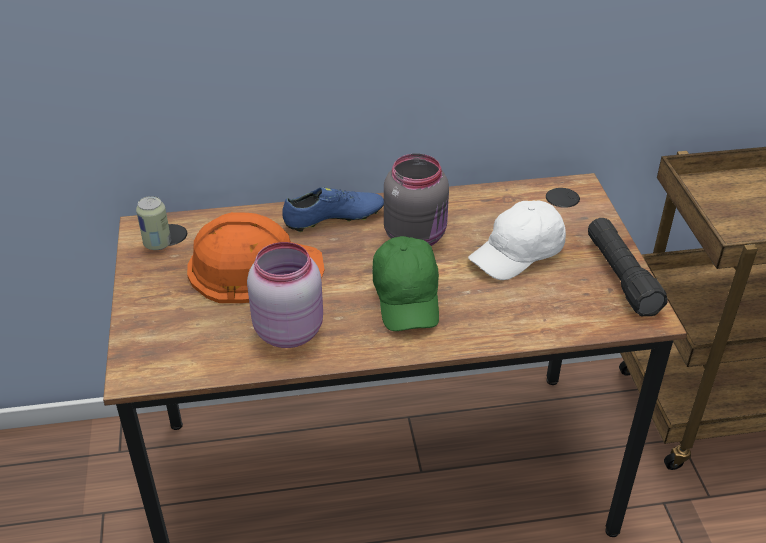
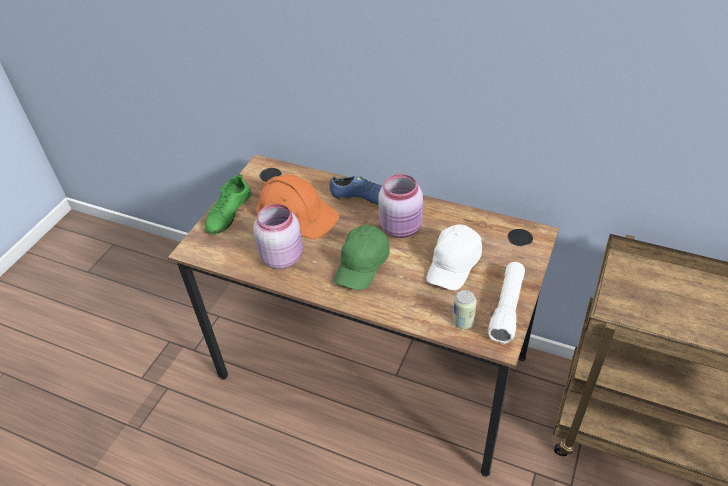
camera: 35 degrees right, 5 degrees up
can [136,196,171,250] -> can moved to [453,290,477,329]
grey jar [384,154,449,246] -> pink jar [378,174,423,238]
white cap [468,200,566,280] -> white cap turned 60 degrees counterclockwise [427,224,482,290]
black flashlight [588,218,668,316] -> white flashlight [488,262,525,344]
none -> green shoe [205,174,252,235]

